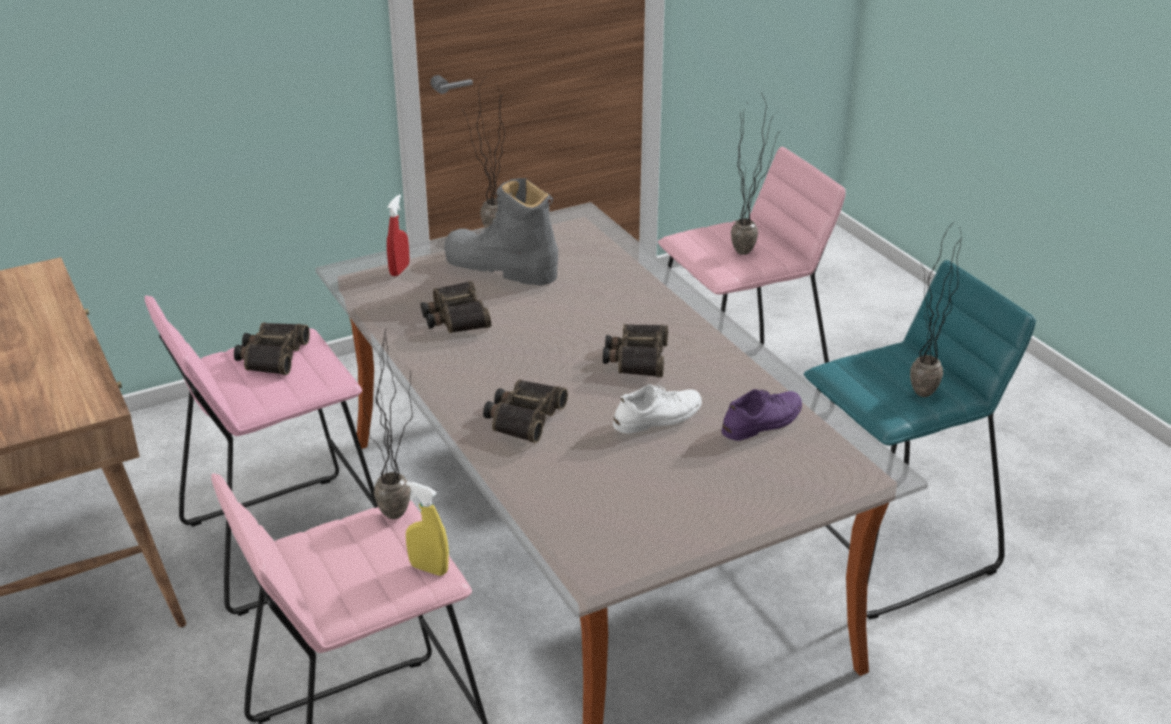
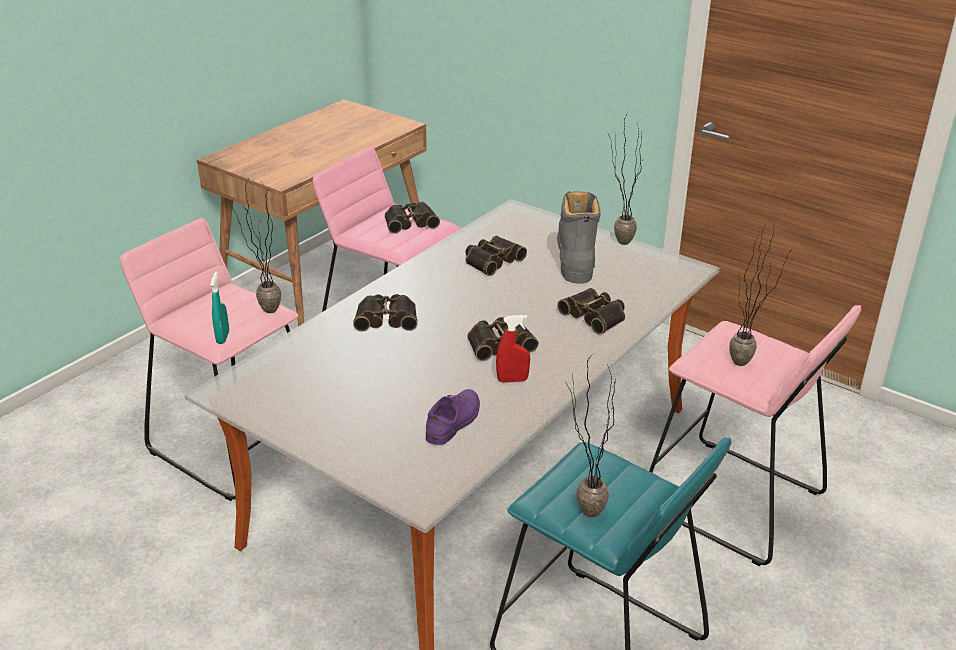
camera: 65 degrees right, 0 degrees up
red spray bottle [387,194,409,276] -> red spray bottle moved to [496,315,530,382]
yellow spray bottle [406,481,449,576] -> turquoise spray bottle [210,272,229,344]
white shoe [613,384,702,434] -> none
purple shoe [721,389,802,441] -> purple shoe turned 90 degrees counterclockwise [426,389,480,445]
none -> binoculars [557,288,625,335]

